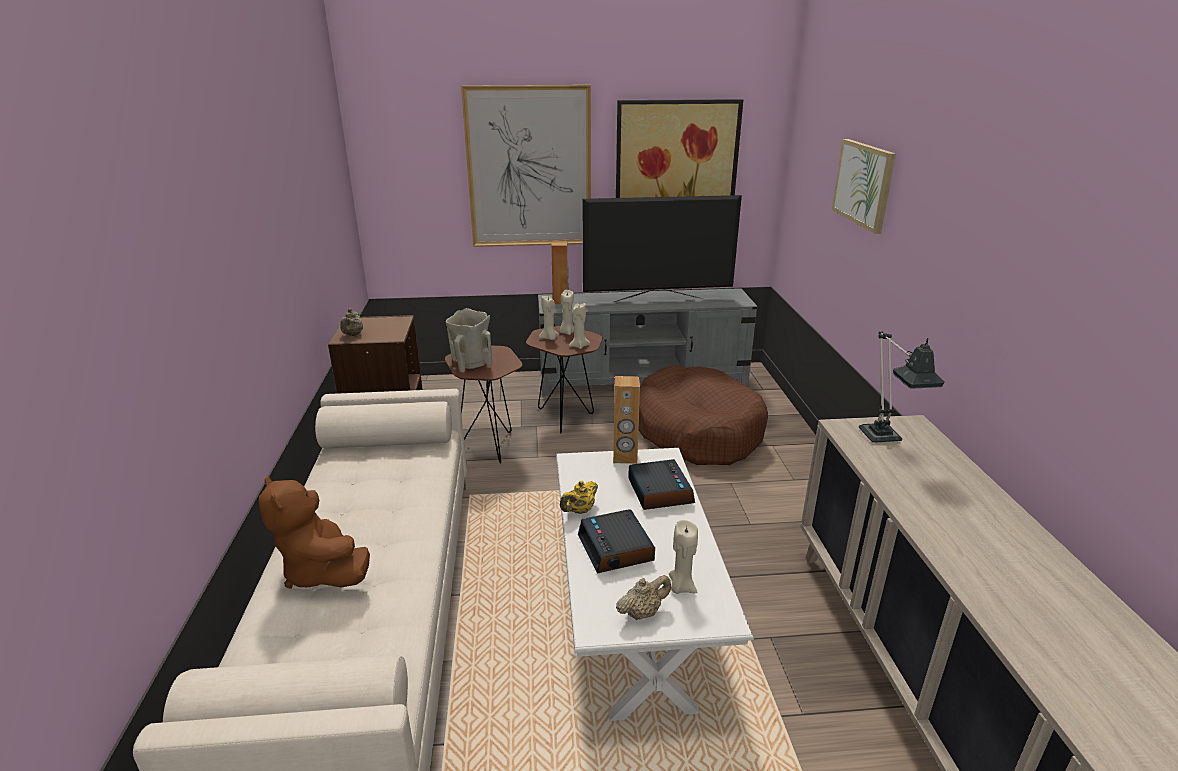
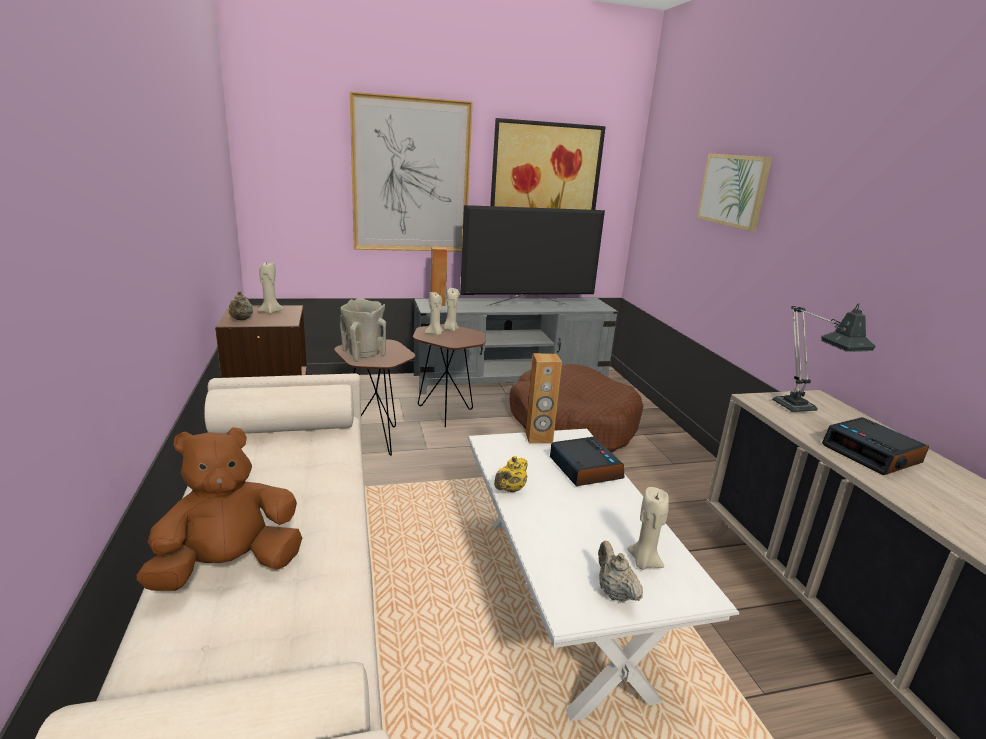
camera: 10 degrees left, 5 degrees down
brown plush toy [259,475,370,589] -> brown plush toy turned 105 degrees clockwise [137,427,302,591]
beige candle [569,303,591,349] -> beige candle moved to [257,261,284,314]
alarm clock [578,509,655,574] -> alarm clock moved to [822,417,929,475]
beige teapot [616,575,671,620] -> beige teapot turned 75 degrees counterclockwise [598,541,643,602]

